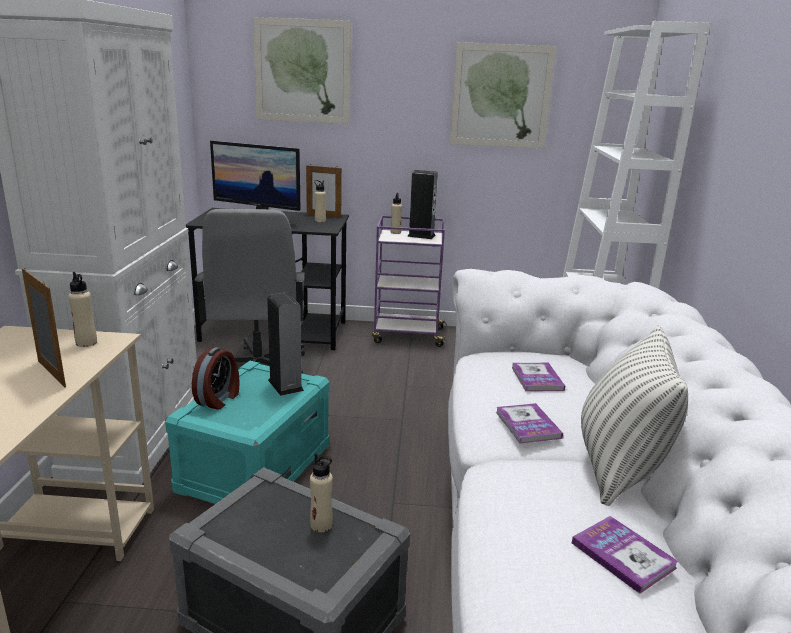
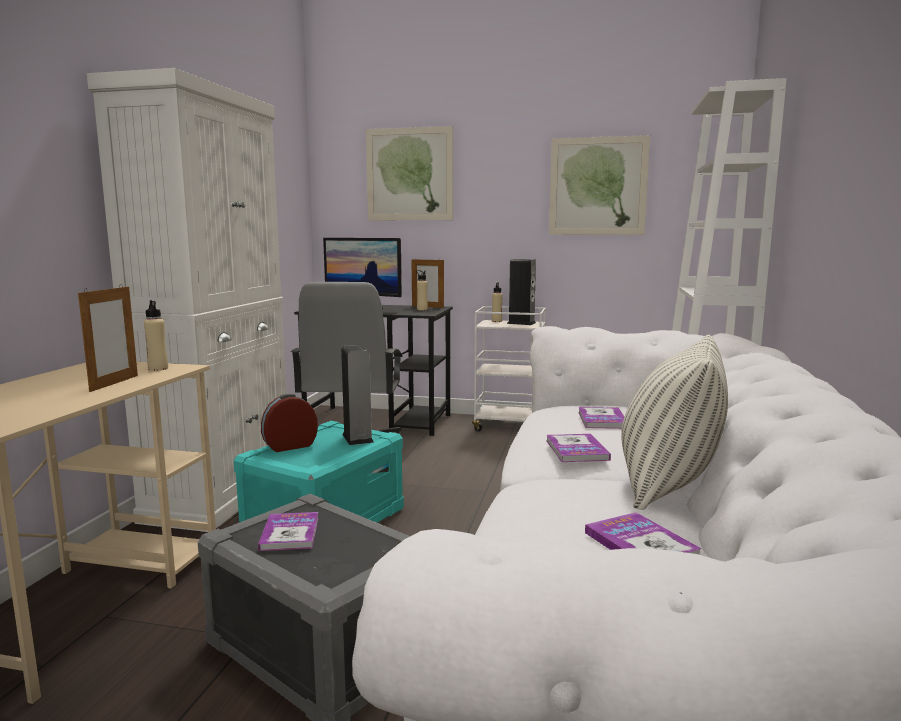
camera: 10 degrees right, 10 degrees down
picture frame [22,268,66,387] -> picture frame turned 45 degrees clockwise [78,284,138,392]
alarm clock [192,347,240,410] -> alarm clock turned 150 degrees counterclockwise [261,394,318,452]
beige bottle [310,454,333,532] -> none
purple cart [372,216,447,347] -> white cart [472,306,546,431]
none -> book [258,512,319,551]

